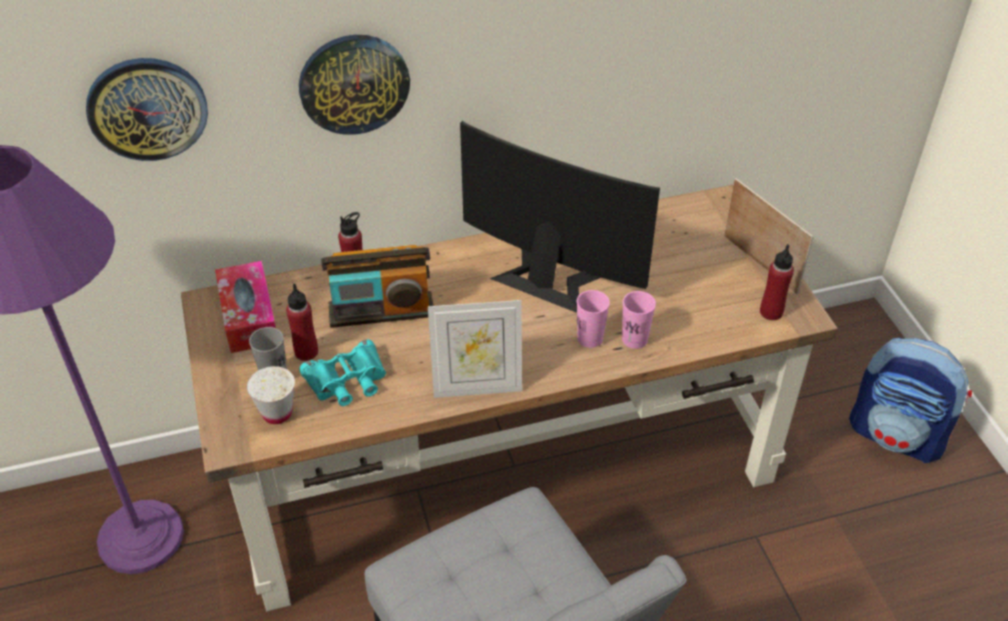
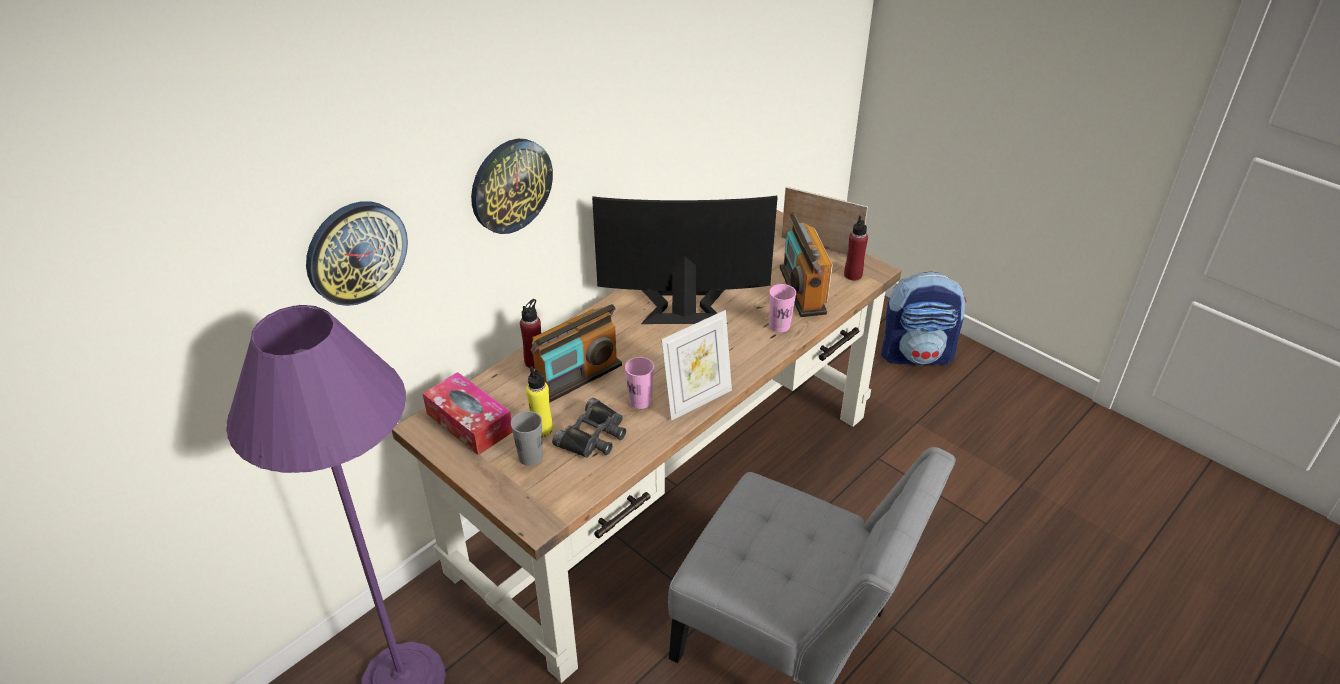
camera: 30 degrees left, 5 degrees down
white cup [247,366,295,424] -> none
red bottle [286,284,318,361] -> yellow bottle [526,366,553,437]
turquoise binoculars [299,340,386,406] -> black binoculars [552,398,626,458]
pink cup [577,290,610,348] -> pink cup moved to [625,357,654,409]
none -> radio [780,213,833,317]

